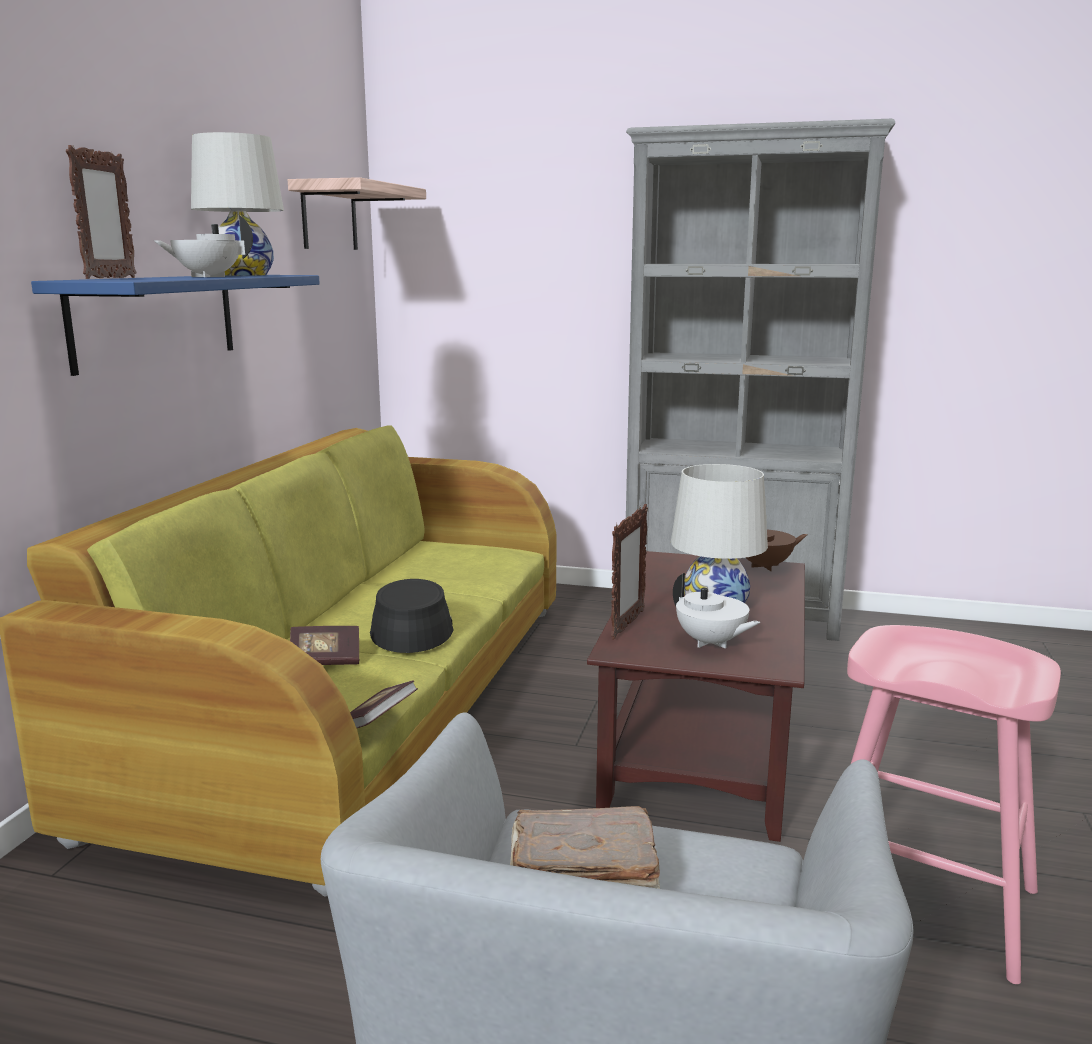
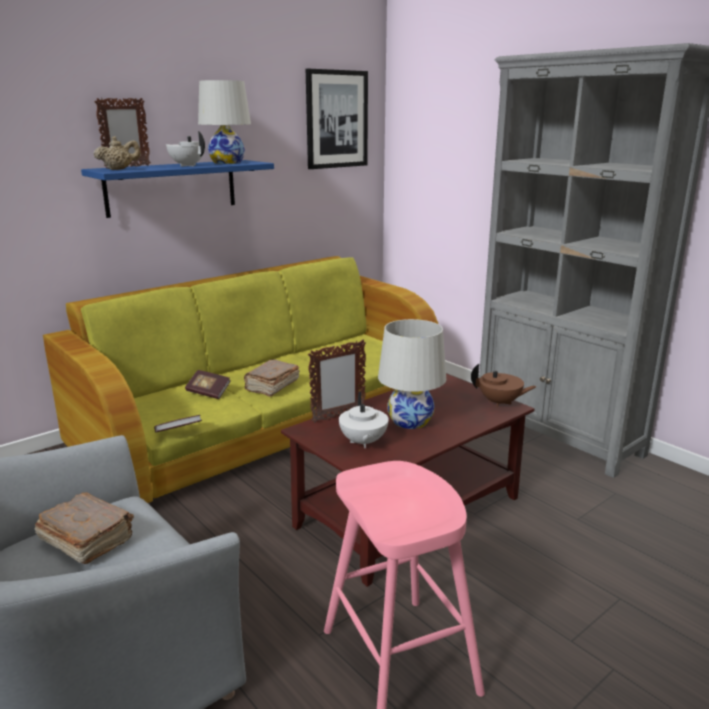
camera: 35 degrees right, 5 degrees up
shelf [288,177,426,250] -> picture [306,69,368,169]
black hat [370,579,454,653] -> brown book [244,360,300,397]
none -> beige teapot [93,136,141,170]

